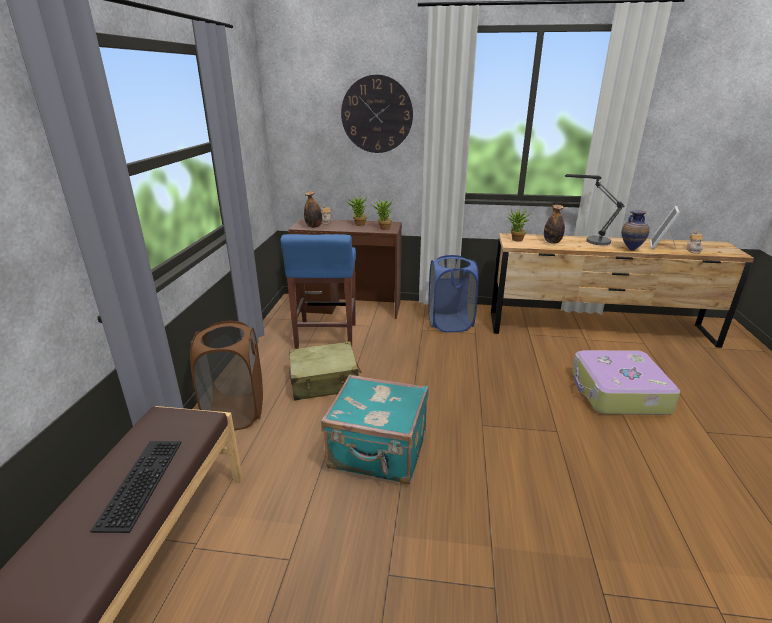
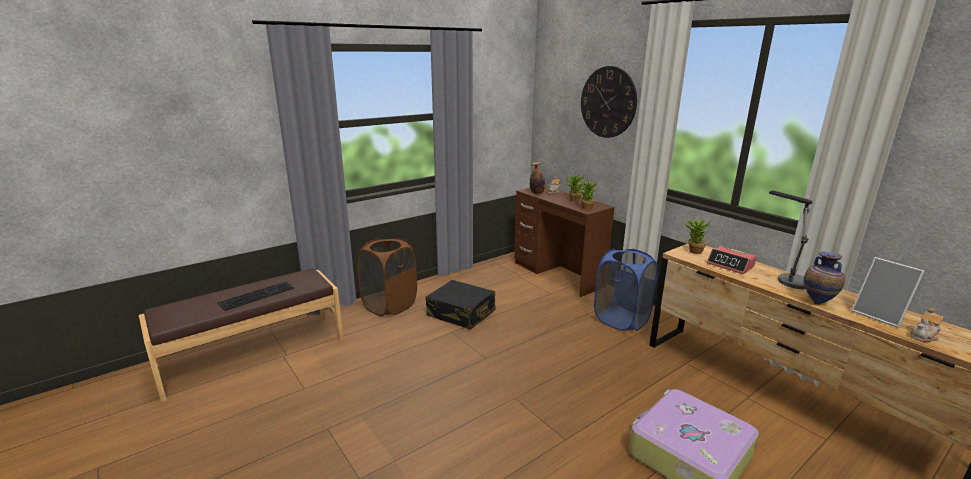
camera: 45 degrees right, 5 degrees down
blue stool [280,234,356,348] -> none
beige suitcase [289,341,362,401] -> black suitcase [425,280,495,329]
turquoise suitcase [321,374,429,485] -> none
bottle [544,205,565,244] -> alarm clock [707,246,757,274]
picture frame [650,206,680,249] -> picture frame turned 105 degrees counterclockwise [851,257,924,328]

